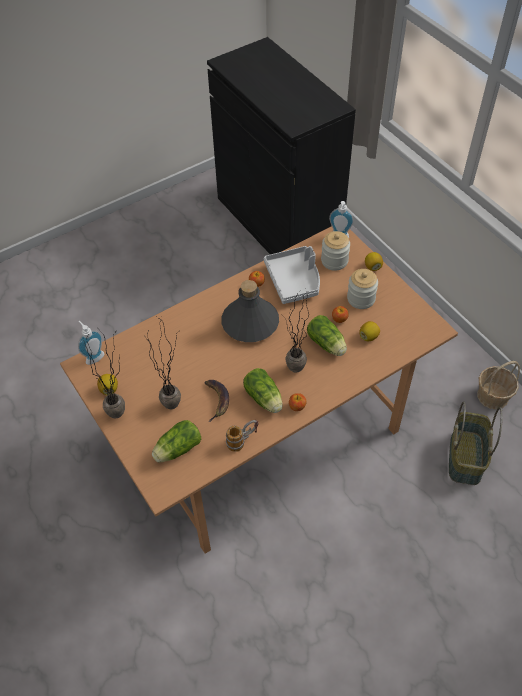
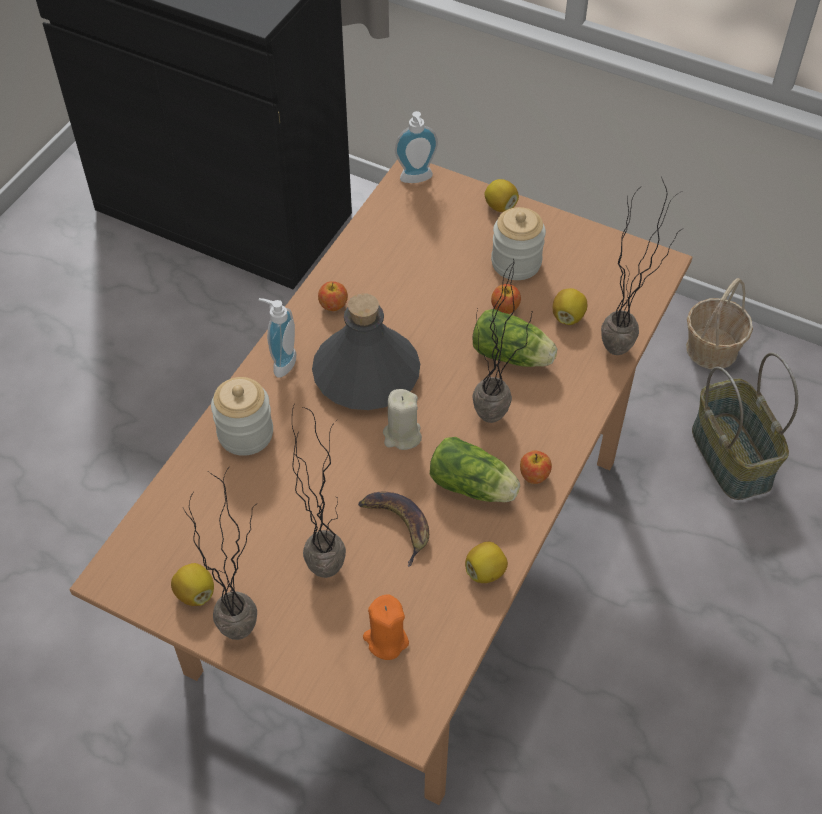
camera: 30 degrees left, 0 degrees up
soap dispenser [78,321,104,365] -> soap dispenser moved to [259,298,296,378]
lettuce [152,420,201,462] -> orange candle [363,595,409,660]
mug [226,420,258,452] -> lemon [465,542,508,583]
grey tray [264,246,320,304] -> none
jar [321,231,350,271] -> jar moved to [211,377,273,456]
none -> beige candle [383,389,422,450]
none -> potted plant [601,177,684,355]

